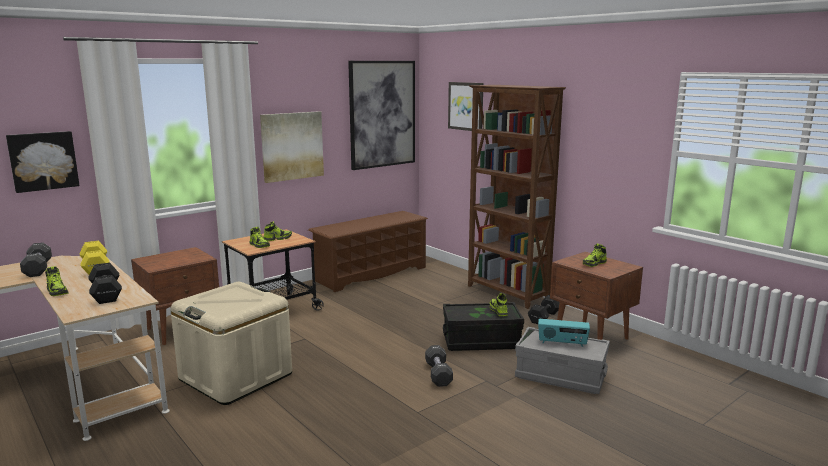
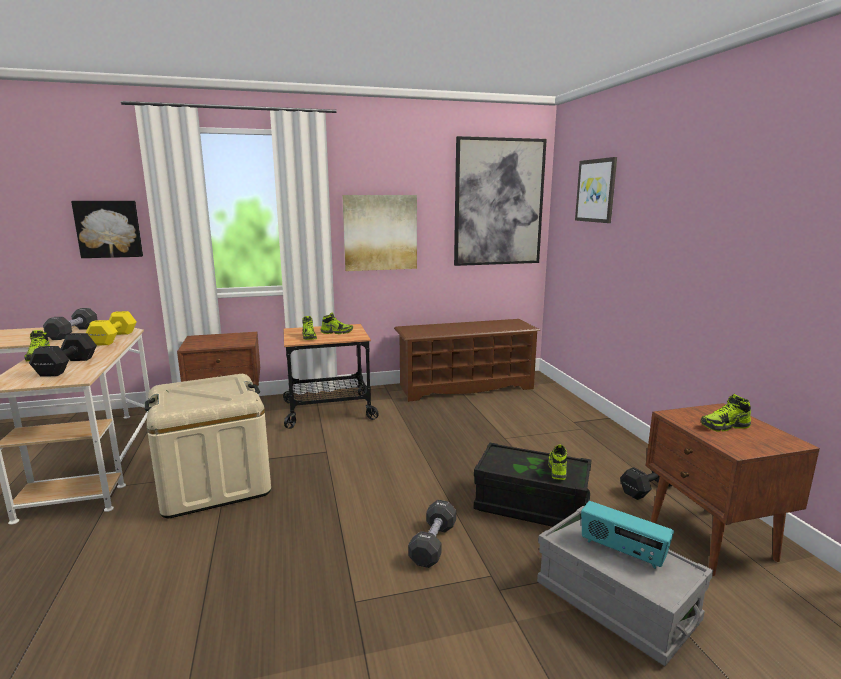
camera: 25 degrees right, 0 degrees up
brown bookcase [468,85,566,309] -> none

